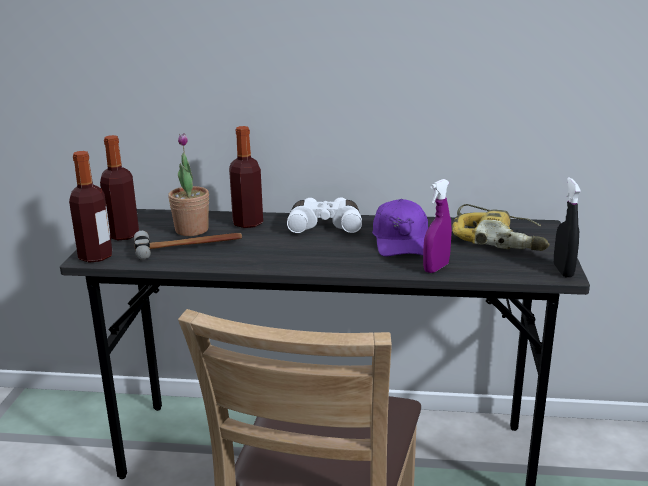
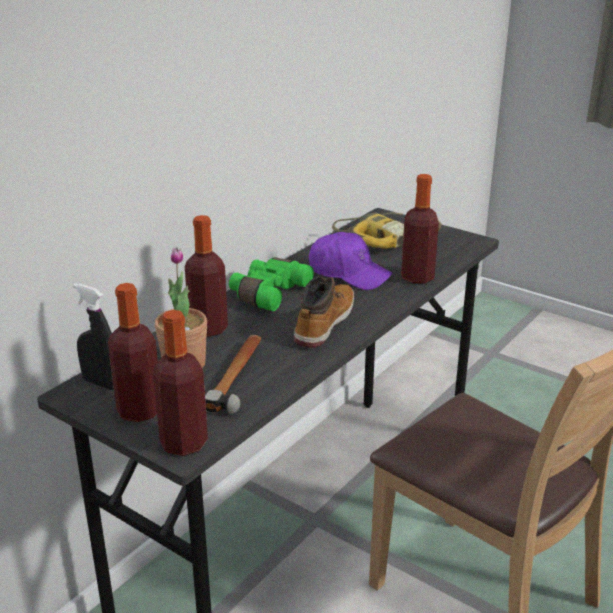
camera: 60 degrees left, 5 degrees up
white binoculars [287,198,362,233] -> green binoculars [229,258,314,311]
purple spray bottle [423,179,452,273] -> bottle [401,174,439,284]
black spray bottle [554,177,581,277] -> black spray bottle moved to [73,283,114,390]
none -> boot [294,276,354,348]

